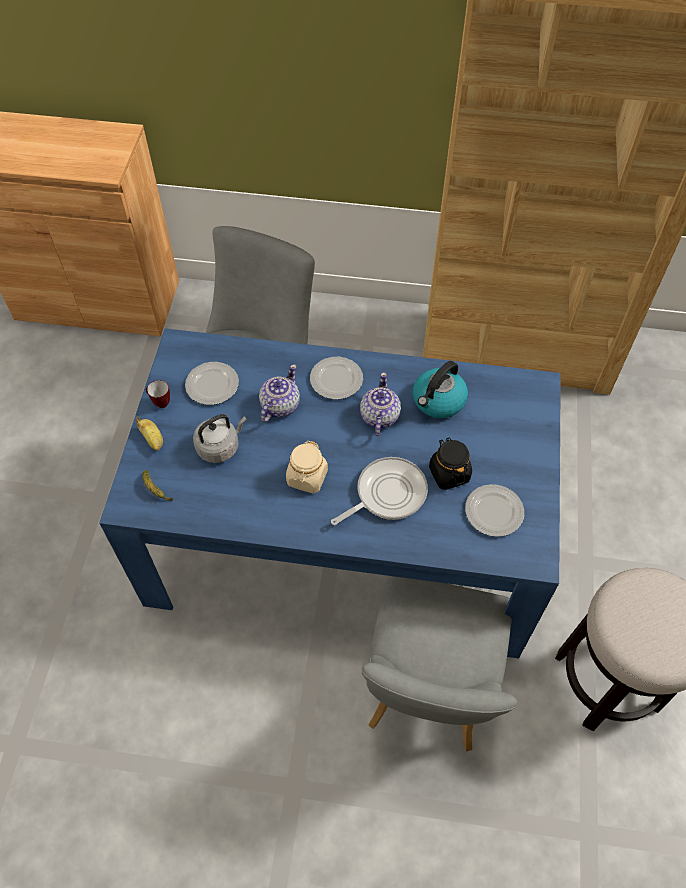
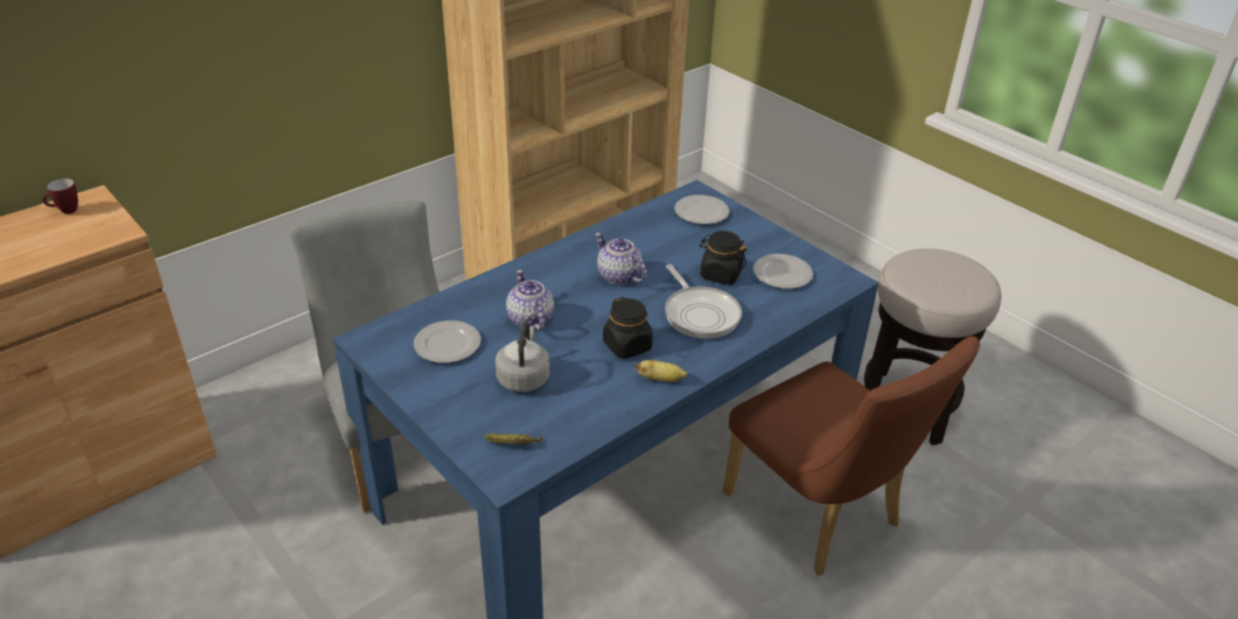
camera: 50 degrees left, 20 degrees down
banana [136,417,163,451] -> banana moved to [634,360,688,382]
mug [146,380,170,408] -> mug moved to [42,178,78,214]
beige jar [286,441,328,494] -> black jar [603,297,653,359]
plate [310,357,363,399] -> plate moved to [674,195,729,224]
frying pan [331,457,428,525] -> frying pan turned 150 degrees clockwise [665,264,742,339]
grey chair [362,576,517,751] -> brown chair [723,336,980,576]
kettle [413,361,468,418] -> none

